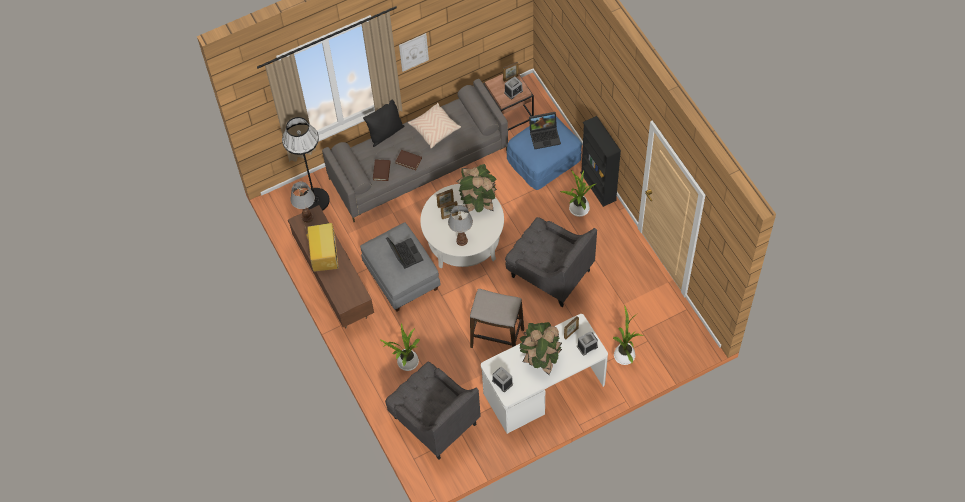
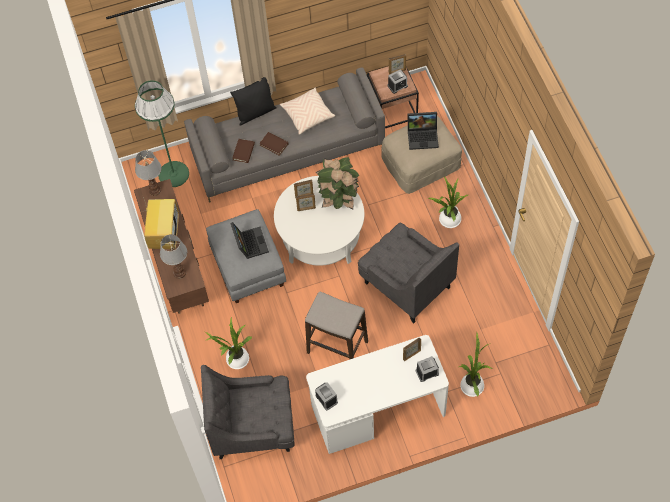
camera: 10 degrees right, 0 degrees up
black floor lamp [282,117,330,211] -> green floor lamp [135,80,189,187]
grey armchair [385,362,481,460] -> grey armchair turned 120 degrees clockwise [201,365,294,459]
picture [399,33,429,72] -> none
table lamp [448,205,473,246] -> table lamp moved to [160,234,187,279]
blue ottoman [507,117,582,190] -> beige ottoman [381,116,462,194]
potted plant [519,322,562,375] -> none
black bookcase [580,116,621,207] -> none

